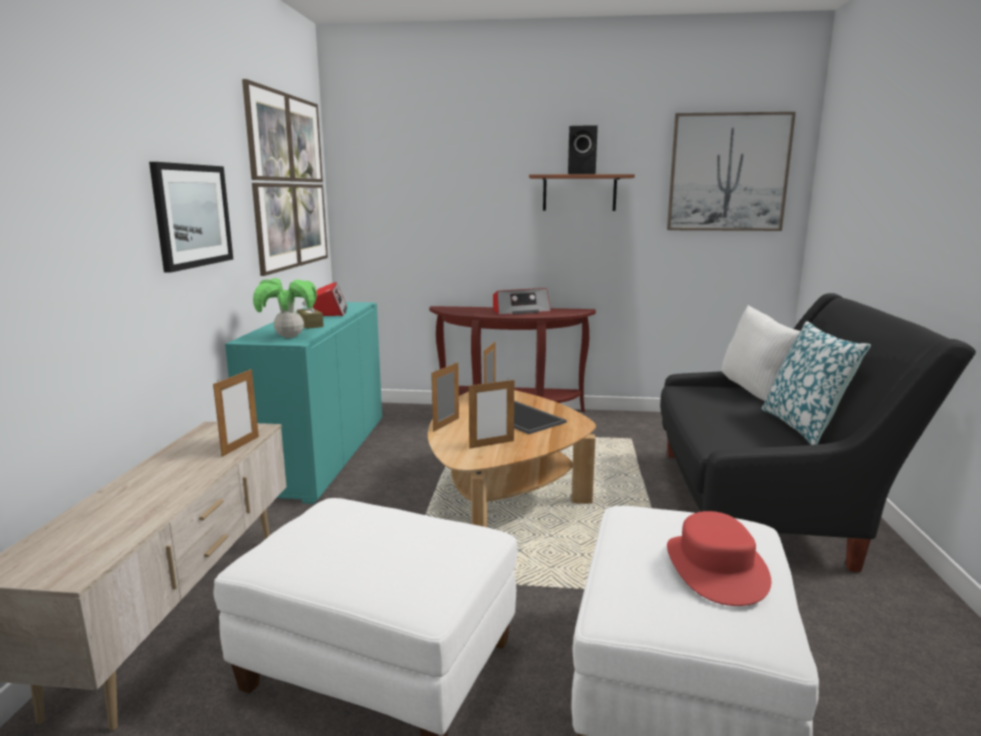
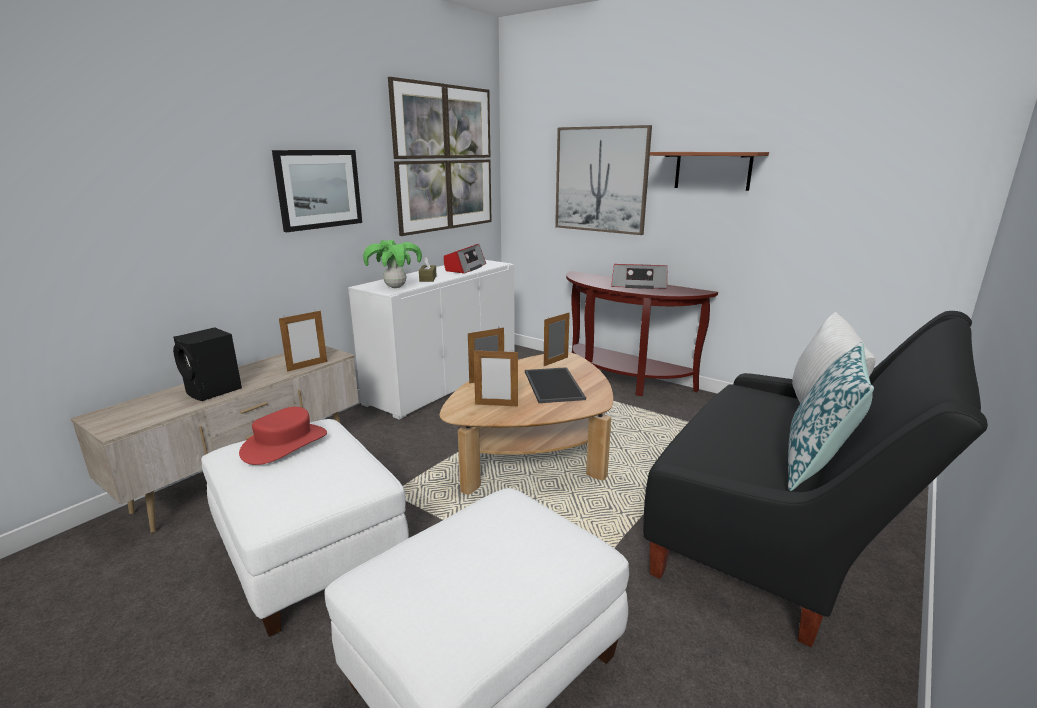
camera: 30 degrees right, 5 degrees up
turquoise cabinet [225,302,382,504] -> white cabinet [348,260,515,419]
black speaker [568,126,598,174] -> black speaker moved to [173,327,242,401]
picture [667,112,796,231] -> picture moved to [555,125,652,235]
red hat [667,511,771,606] -> red hat moved to [239,407,327,465]

